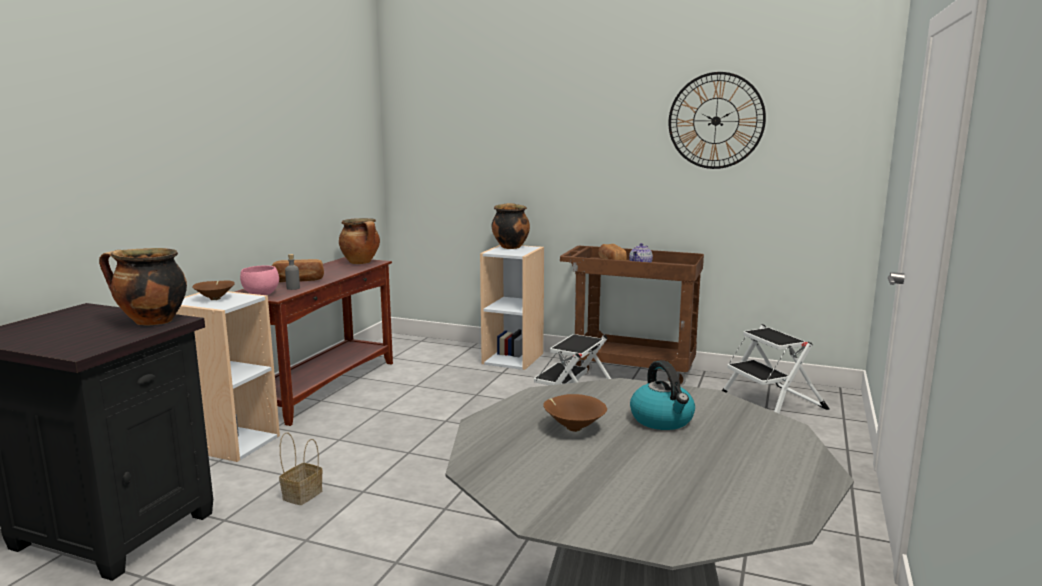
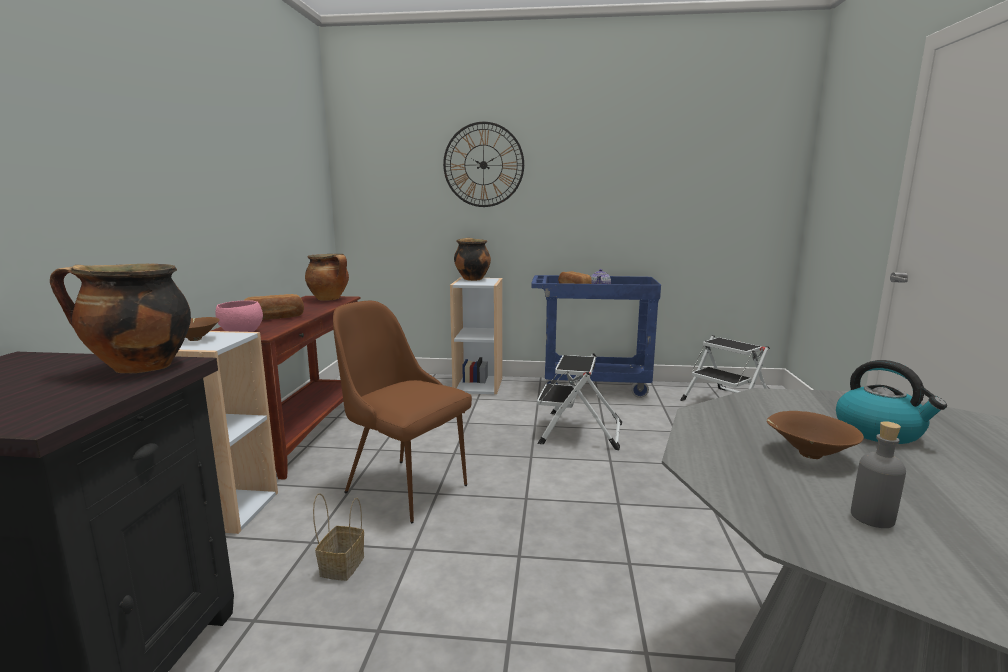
camera: 15 degrees left, 0 degrees up
grey bottle [285,254,300,290] -> grey bottle moved to [851,421,906,528]
brown cart [560,246,704,386] -> blue cart [531,275,661,398]
wall clock [669,72,766,169] -> wall clock moved to [443,122,524,207]
none -> brown chair [333,301,472,523]

